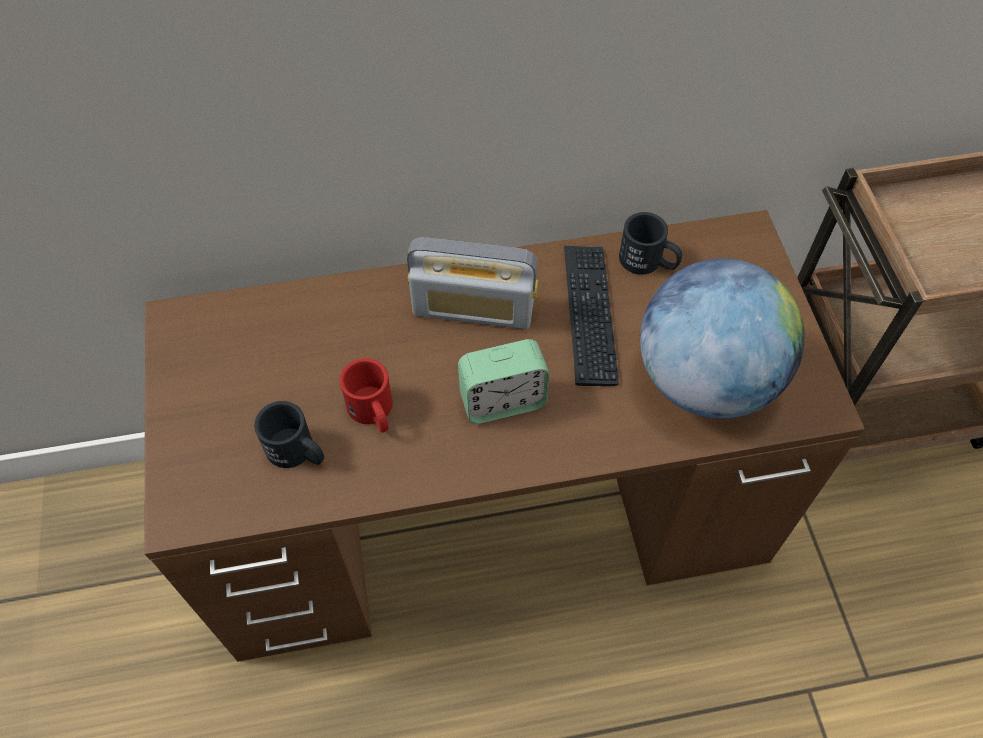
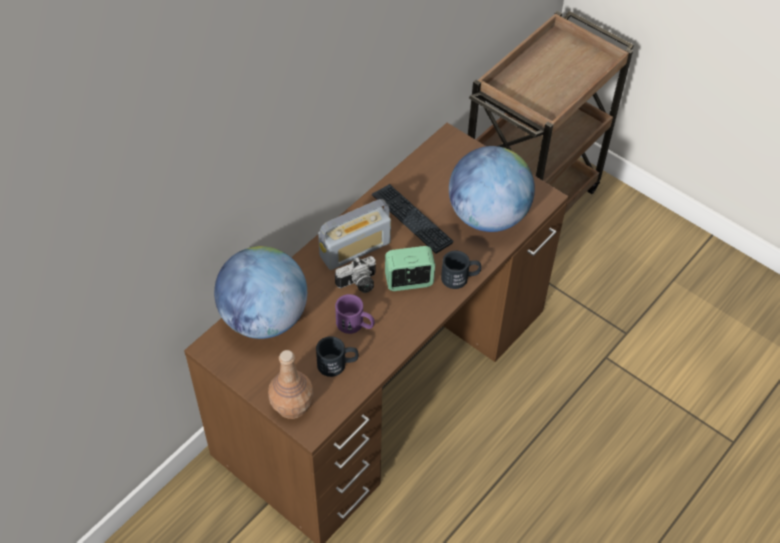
camera: 40 degrees left, 5 degrees down
red mug [340,358,393,433] -> purple mug [335,294,375,334]
alarm clock [458,339,549,424] -> alarm clock turned 135 degrees counterclockwise [385,246,435,291]
black mug [619,212,682,275] -> black mug moved to [441,250,481,289]
none -> globe [214,246,307,339]
none -> brown bottle [268,350,314,419]
none -> camera [335,256,376,293]

